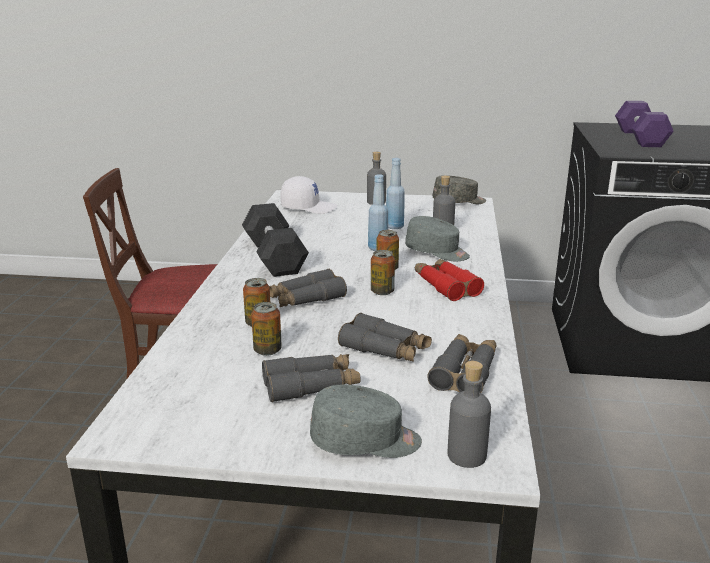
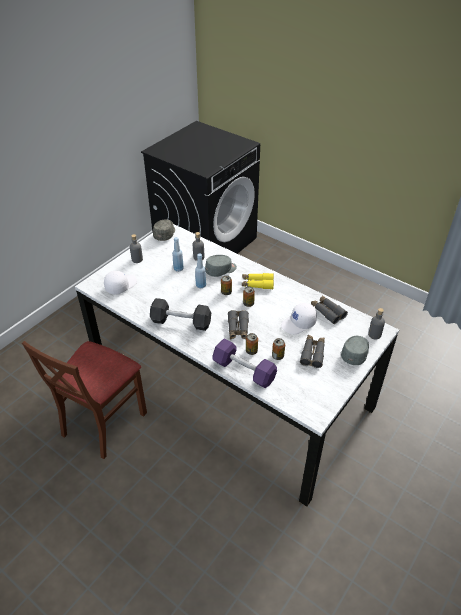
camera: 60 degrees left, 20 degrees up
grey binoculars [338,313,432,362] -> white cap [281,303,317,335]
red binoculars [415,259,484,301] -> yellow binoculars [242,273,274,289]
purple dumbbell [615,101,674,147] -> purple dumbbell moved to [212,339,277,388]

